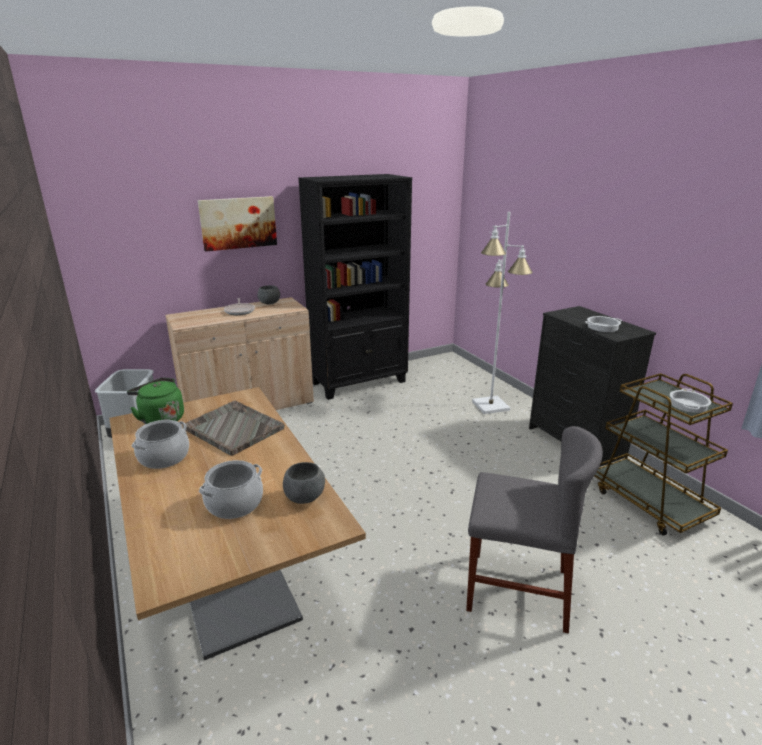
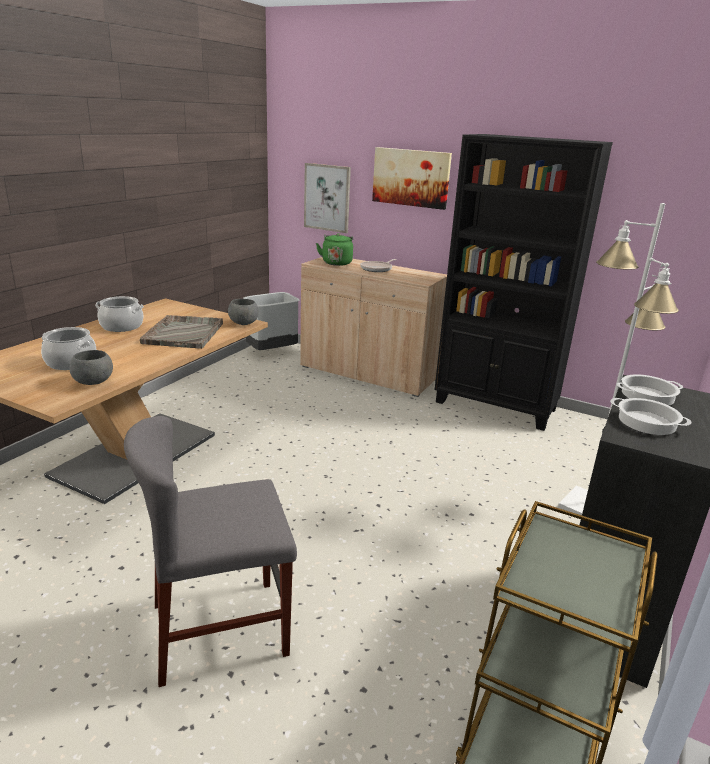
camera: 55 degrees right, 0 degrees up
green kettle [127,378,184,424] -> green kettle moved to [316,233,353,266]
grey bowl [257,285,280,304] -> grey bowl moved to [228,299,259,325]
grey chair [466,426,603,633] -> grey chair turned 90 degrees clockwise [124,416,297,687]
cooking pot [670,389,711,413] -> cooking pot moved to [616,374,683,405]
none -> picture [304,163,351,233]

